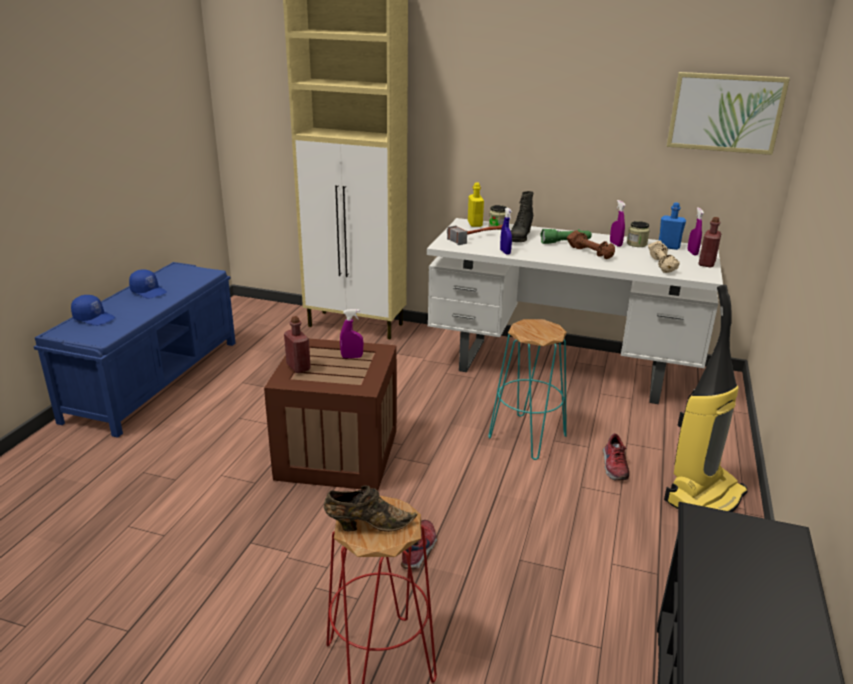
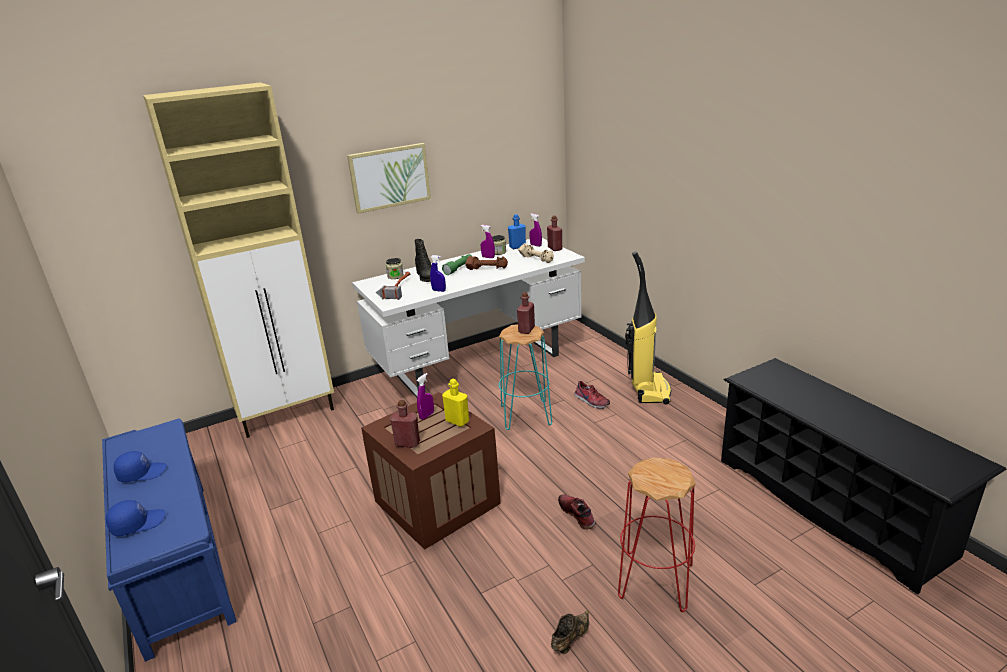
camera: 45 degrees left, 0 degrees up
brown shoe [324,485,418,532] -> brown shoe moved to [551,610,589,654]
yellow bottle [468,183,484,227] -> yellow bottle moved to [442,379,469,427]
picture [667,72,790,155] -> picture moved to [347,143,431,214]
none -> red bottle [517,292,535,334]

